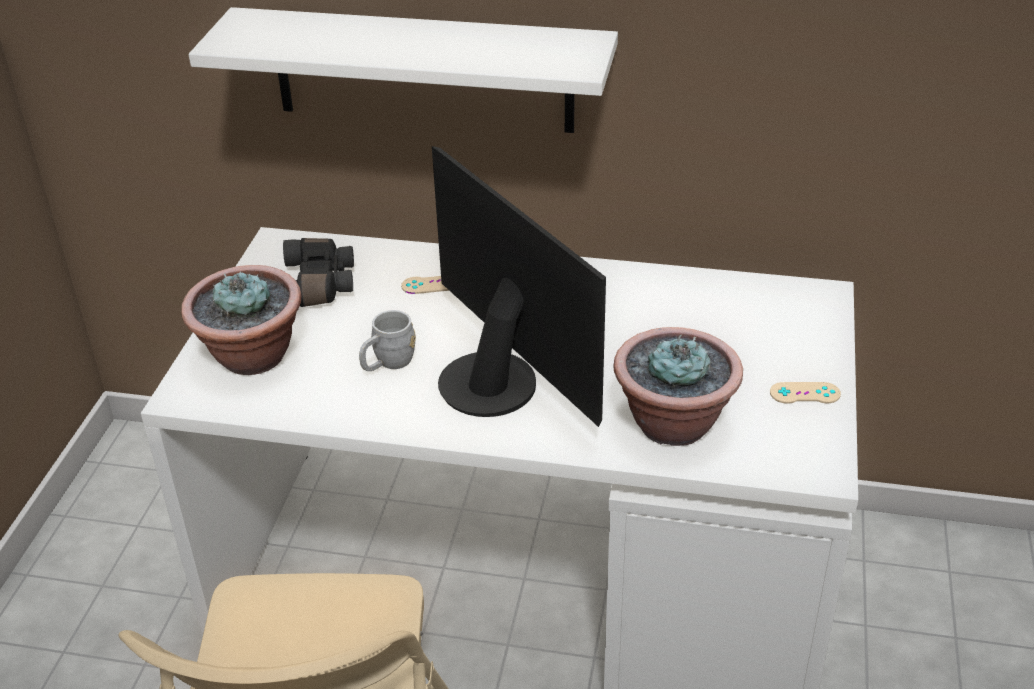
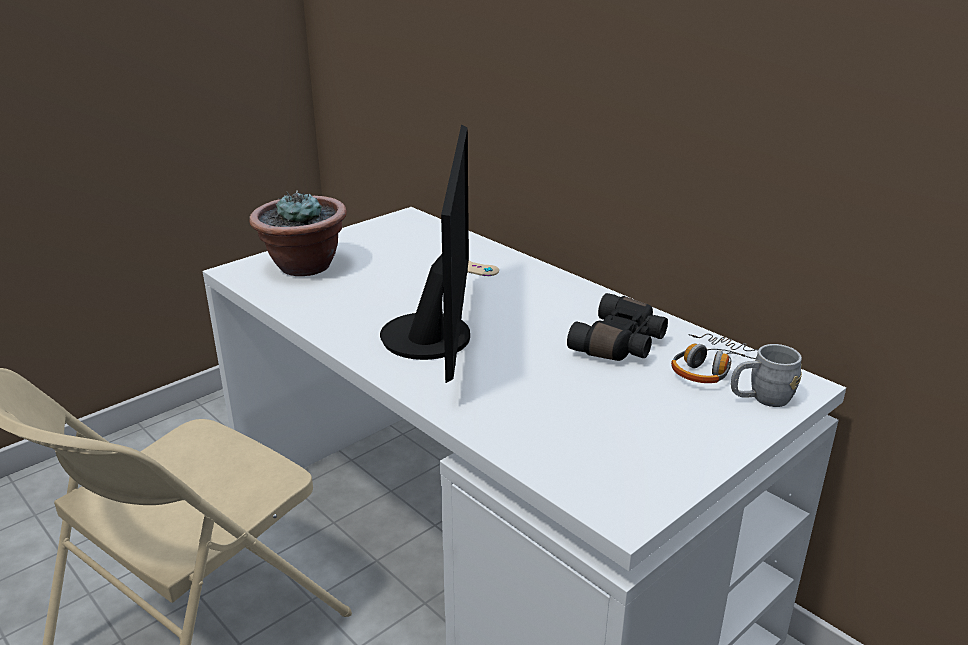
camera: 35 degrees right, 10 degrees down
white shelf [189,7,618,133] -> none
black binoculars [283,238,354,307] -> black binoculars moved to [567,293,668,361]
grey mug [359,310,416,371] -> grey mug moved to [731,344,802,407]
potted plant [613,327,743,446] -> none
beige game controller [770,382,841,404] -> none
none -> headphones [671,334,758,383]

